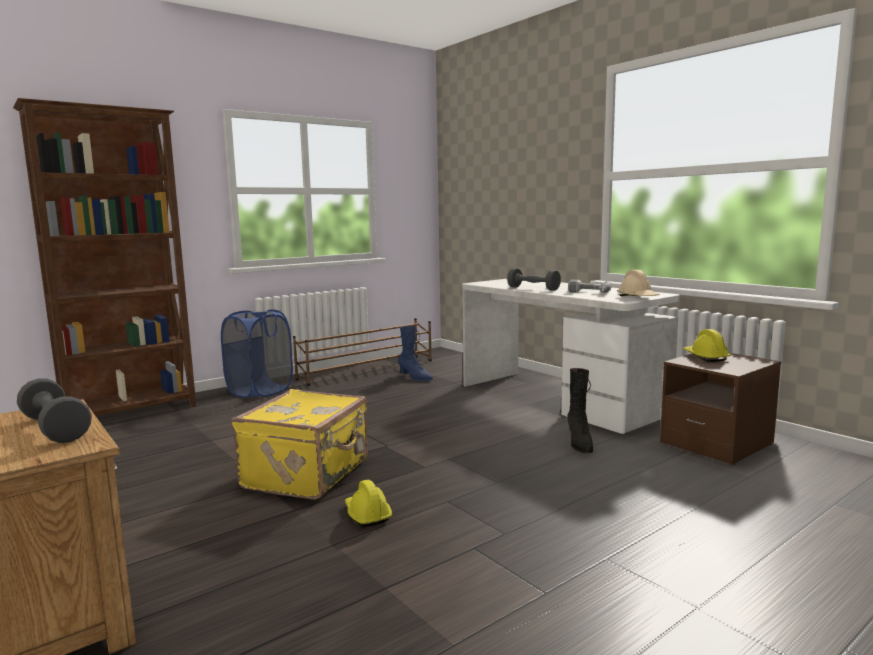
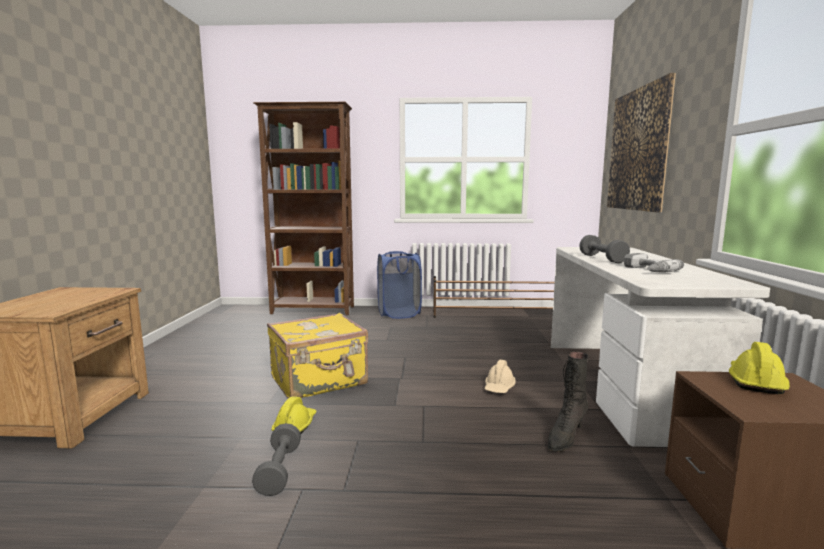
camera: 40 degrees right, 0 degrees up
grey dumbbell [17,379,92,443] -> grey dumbbell moved to [252,423,301,496]
blue boot [398,326,433,381] -> none
beige hard hat [617,270,660,296] -> beige hard hat moved to [485,360,516,393]
none -> picture [607,73,676,212]

